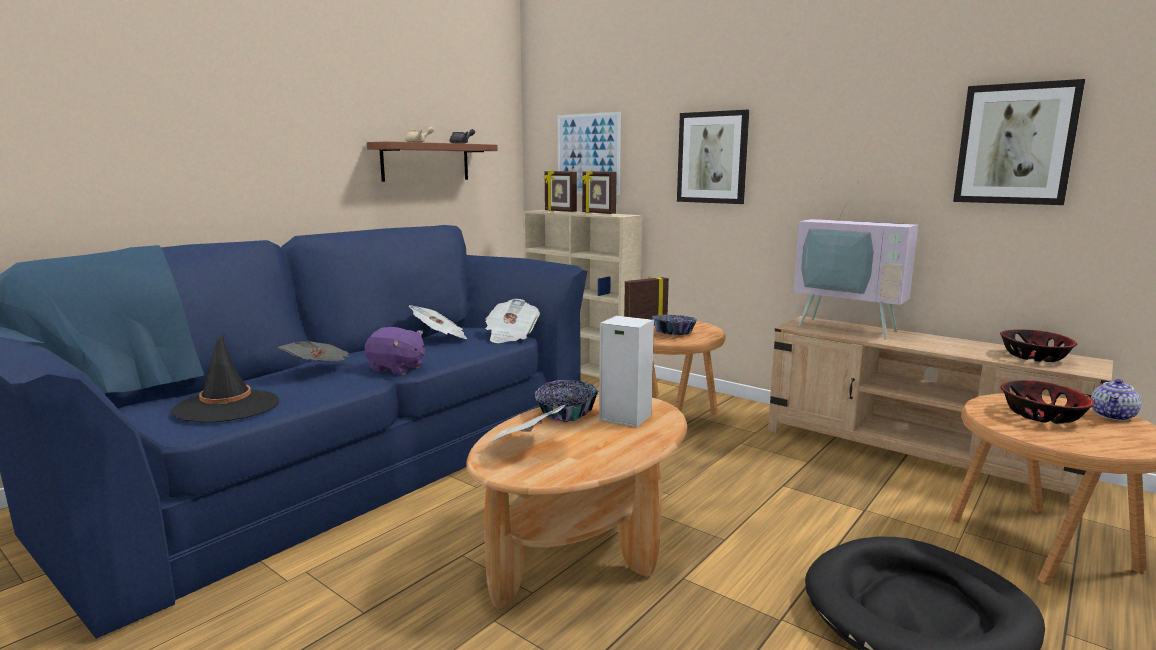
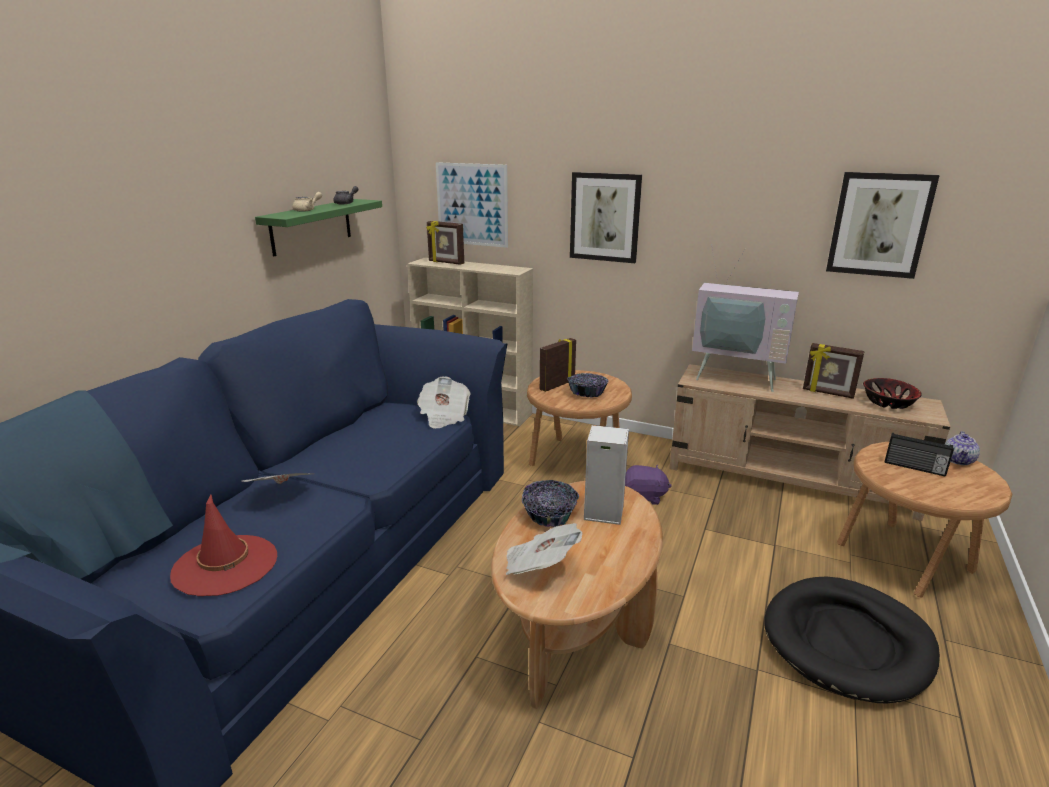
camera: 15 degrees left, 10 degrees up
black hat [171,333,280,422] -> red hat [170,495,277,596]
purple plush toy [365,327,425,375] -> purple plush toy moved to [625,465,672,505]
brown shelf [367,141,498,182] -> green shelf [255,199,382,256]
newspaper [409,305,467,339] -> none
picture frame [582,170,617,214] -> picture frame moved to [803,343,865,399]
bowl [1001,380,1095,424] -> radio [885,433,954,477]

